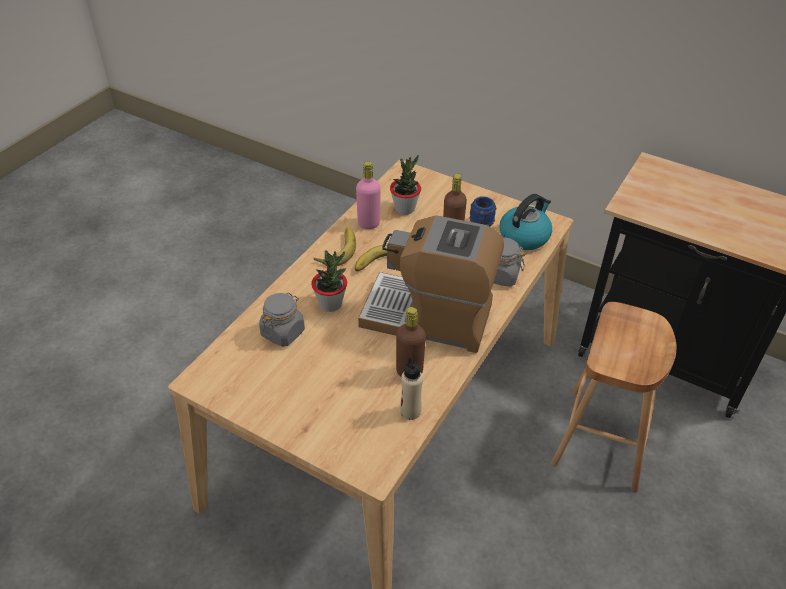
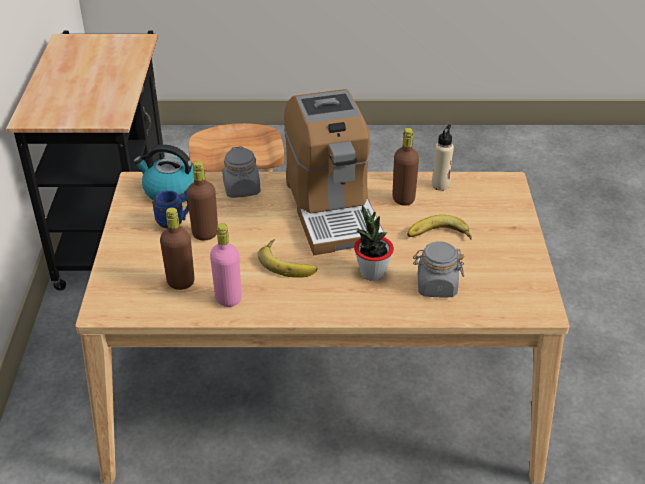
camera: 120 degrees left, 5 degrees down
banana [314,227,356,266] -> banana moved to [407,215,472,240]
potted plant [390,155,421,215] -> brown bottle [160,207,195,290]

